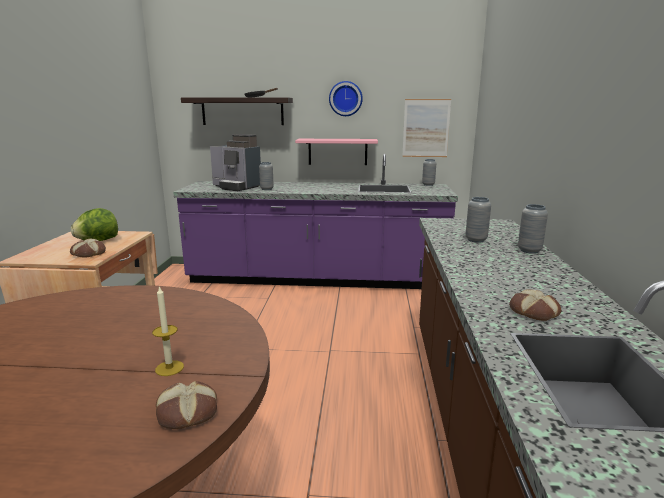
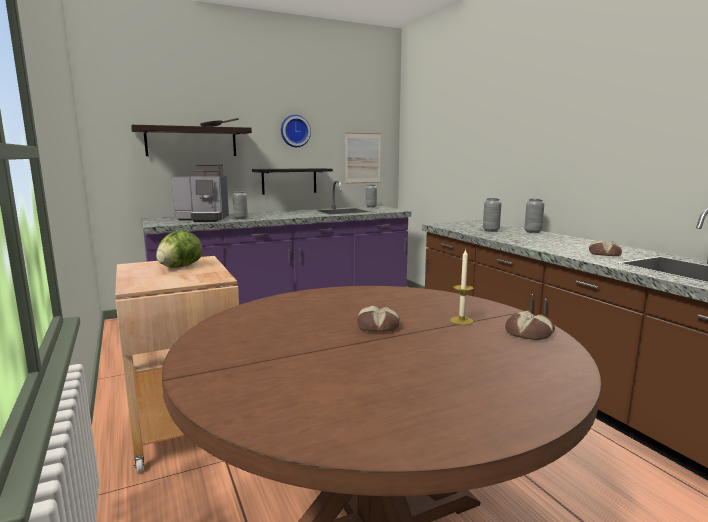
camera: 30 degrees left, 5 degrees down
bread [70,239,106,257] -> bread moved to [357,305,400,332]
pink shelf [295,139,378,165] -> black shelf [252,168,333,195]

